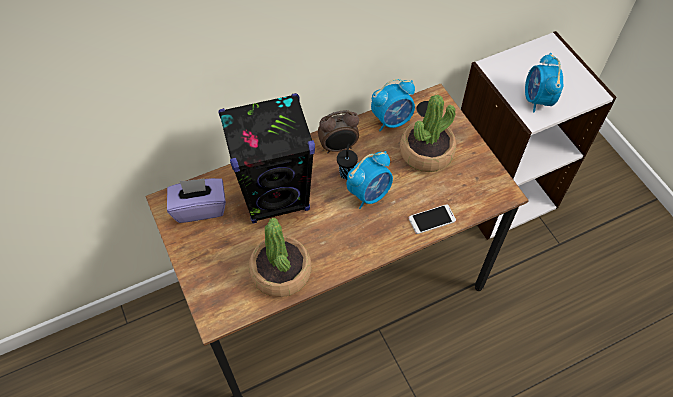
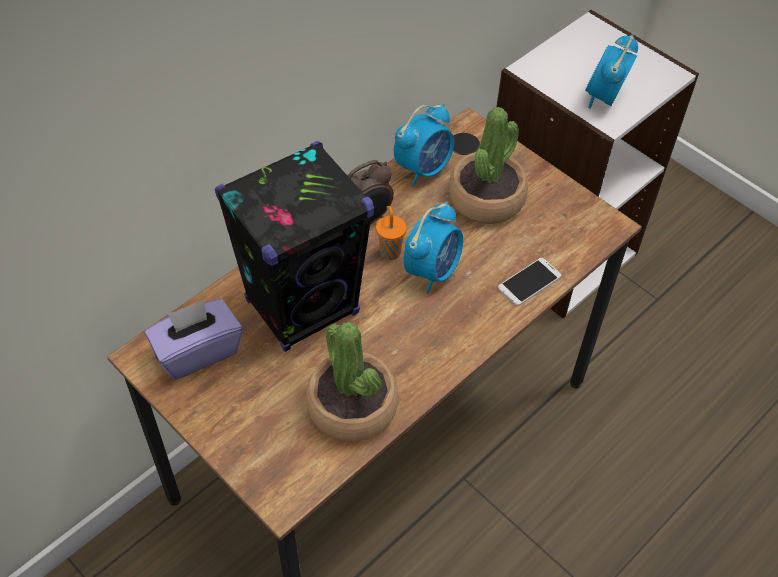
camera: 20 degrees left, 5 degrees down
black cup [337,143,358,179] -> orange cup [376,206,406,260]
alarm clock [525,53,563,112] -> alarm clock turned 45 degrees clockwise [585,34,638,109]

